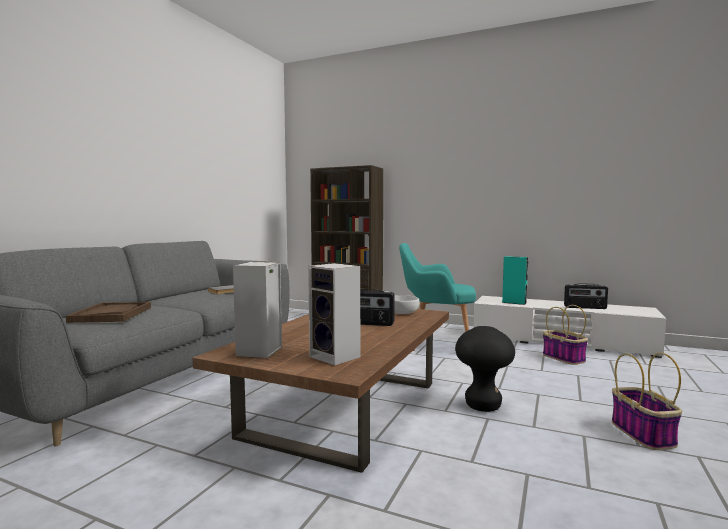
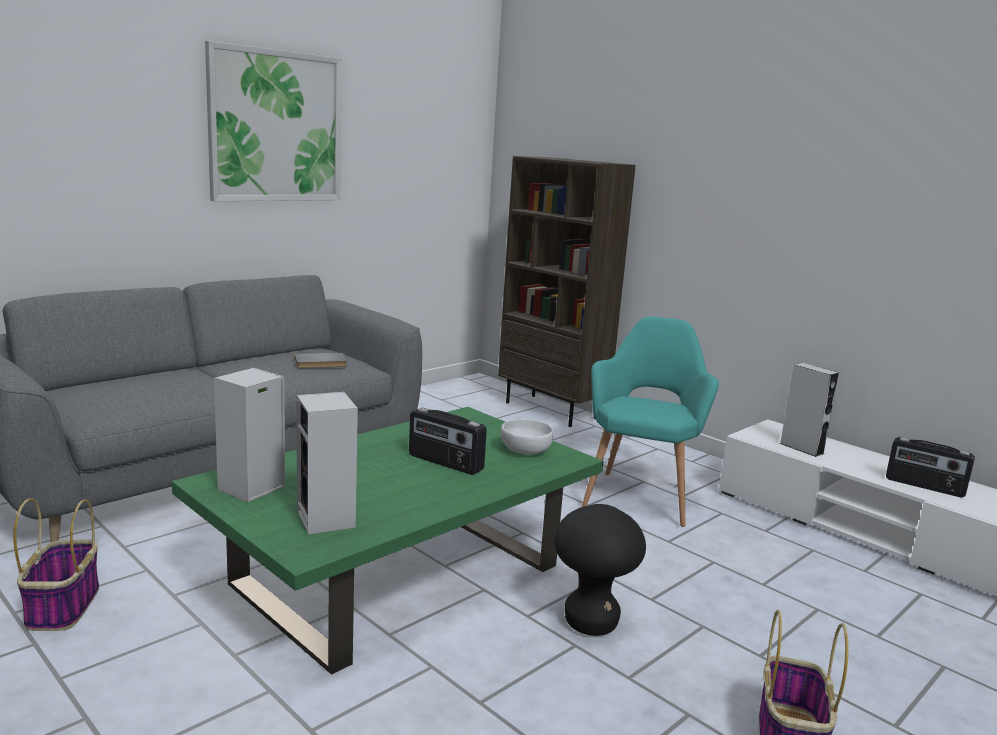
camera: 20 degrees right, 10 degrees up
brown tray [66,302,151,323] -> none
brown coffee table [192,309,449,473] -> green coffee table [172,407,603,675]
turquoise armchair [399,243,476,351] -> turquoise armchair turned 75 degrees clockwise [582,316,719,527]
turquoise speaker [502,256,528,305] -> grey speaker [779,363,839,457]
basket [543,305,588,365] -> basket moved to [13,498,99,631]
none -> picture [205,41,342,201]

